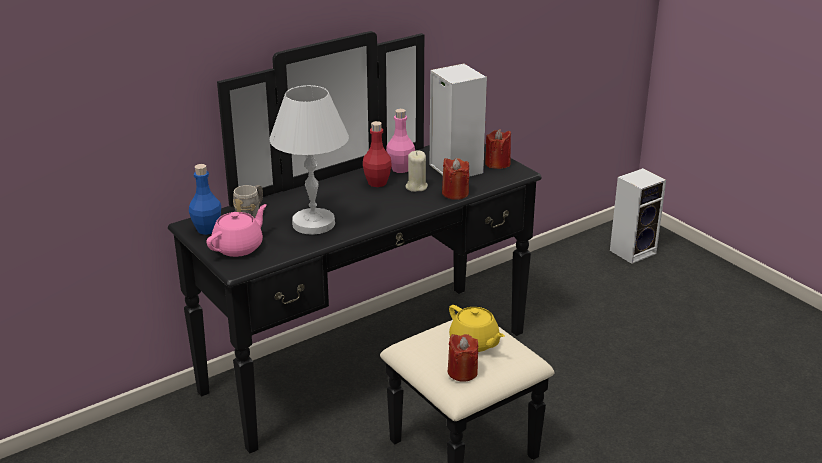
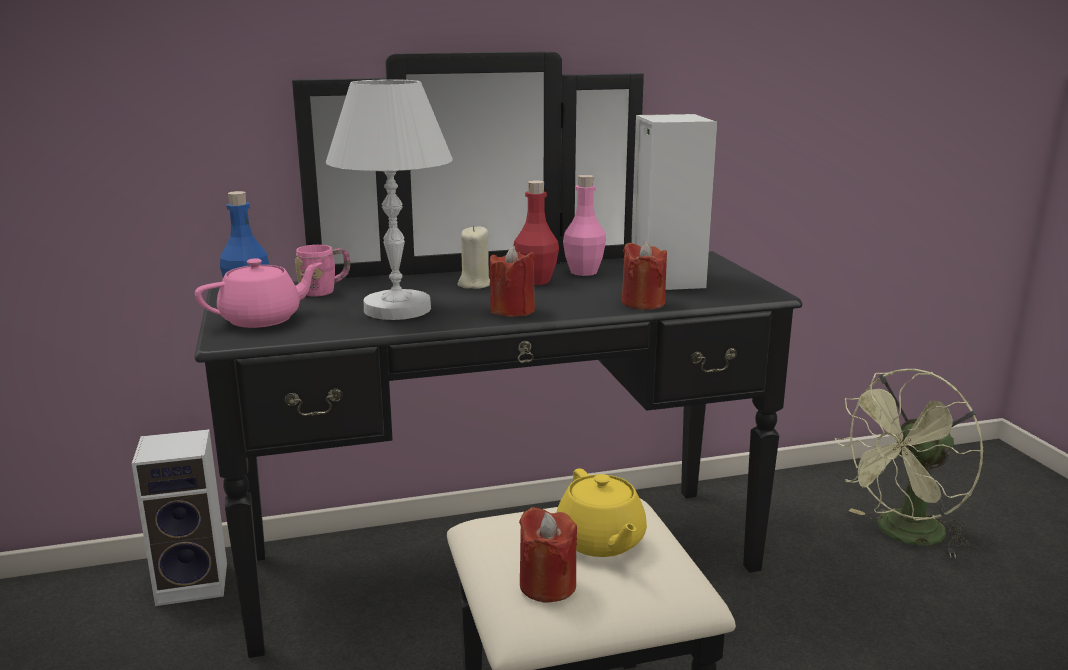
camera: 20 degrees right, 10 degrees down
grey mug [233,185,263,218] -> pink mug [295,245,350,297]
beige candle [406,150,428,192] -> beige candle moved to [457,225,490,289]
red candle [485,129,511,169] -> red candle moved to [490,246,535,317]
speaker [610,168,666,264] -> speaker moved to [132,429,227,606]
none -> green fan [834,369,984,558]

